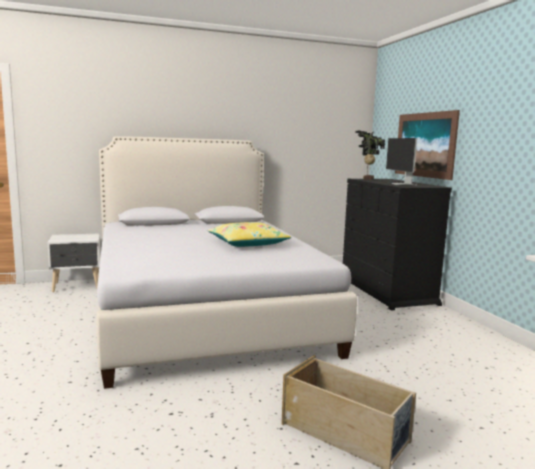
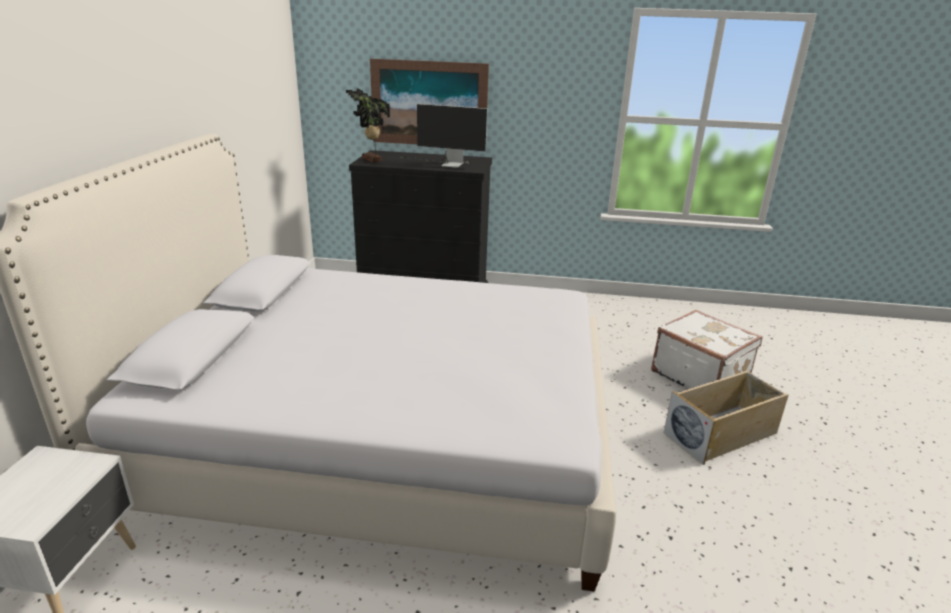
camera: 65 degrees left, 15 degrees up
yellow pillow [207,222,291,247] -> none
none -> white suitcase [651,310,763,389]

